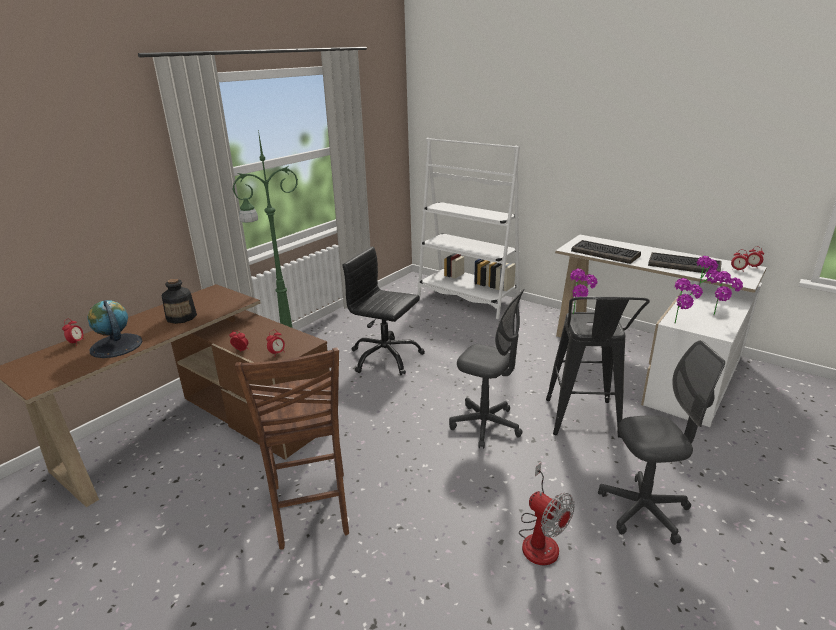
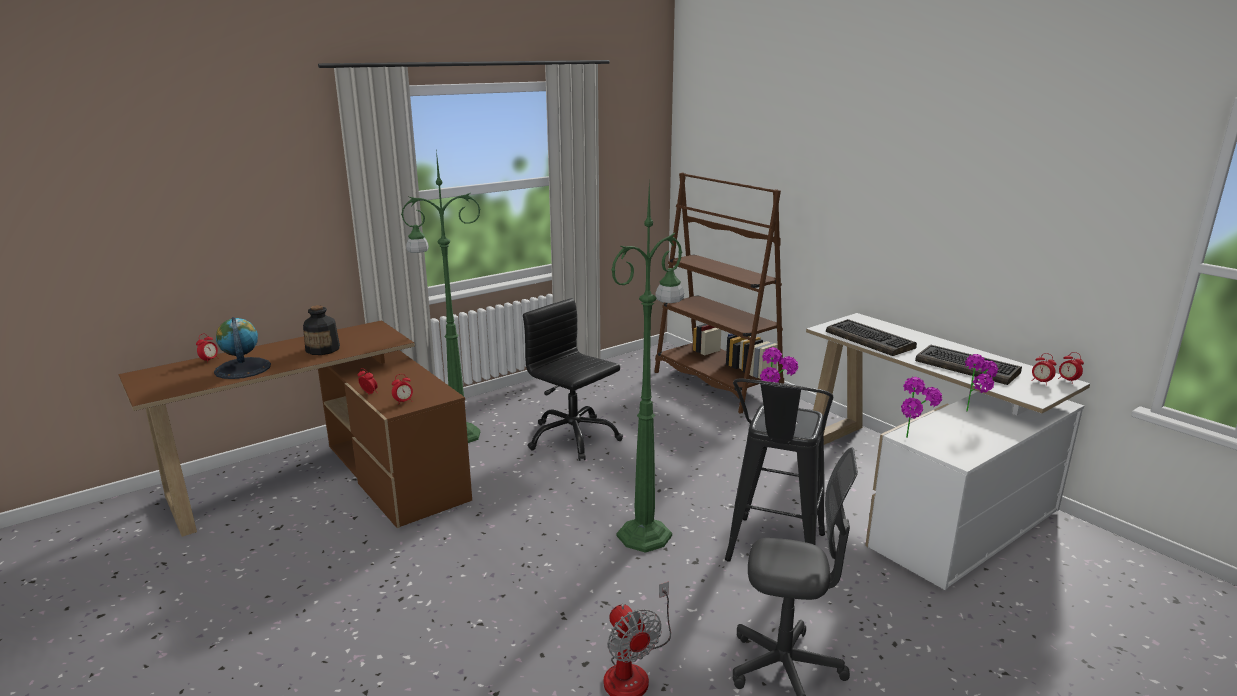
camera: 15 degrees right, 5 degrees down
brown chair [235,347,349,549] -> none
white bookcase [417,138,520,319] -> brown bookcase [654,173,784,414]
grey office chair [449,289,524,449] -> green floor lamp [611,183,684,553]
potted plant [714,271,743,315] -> none

